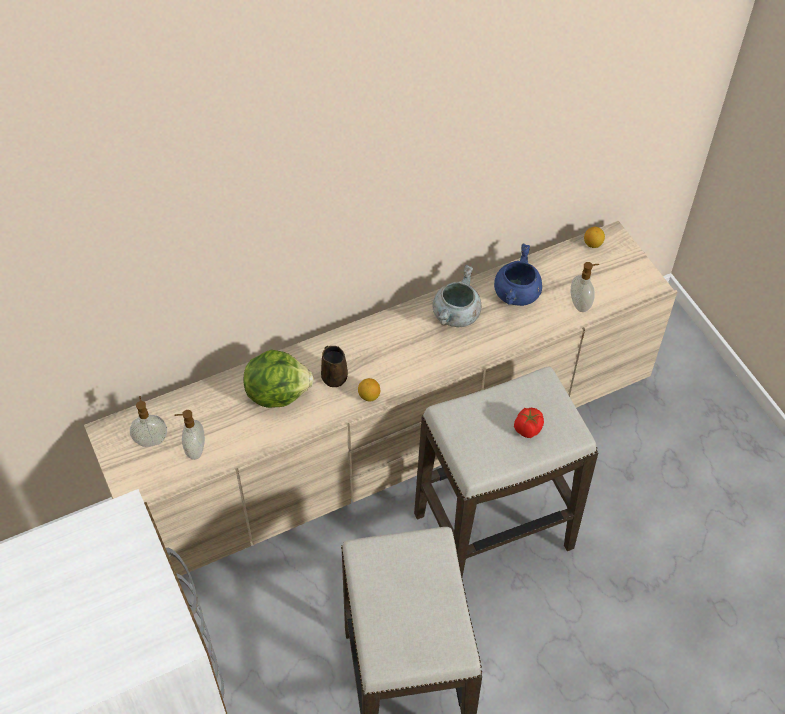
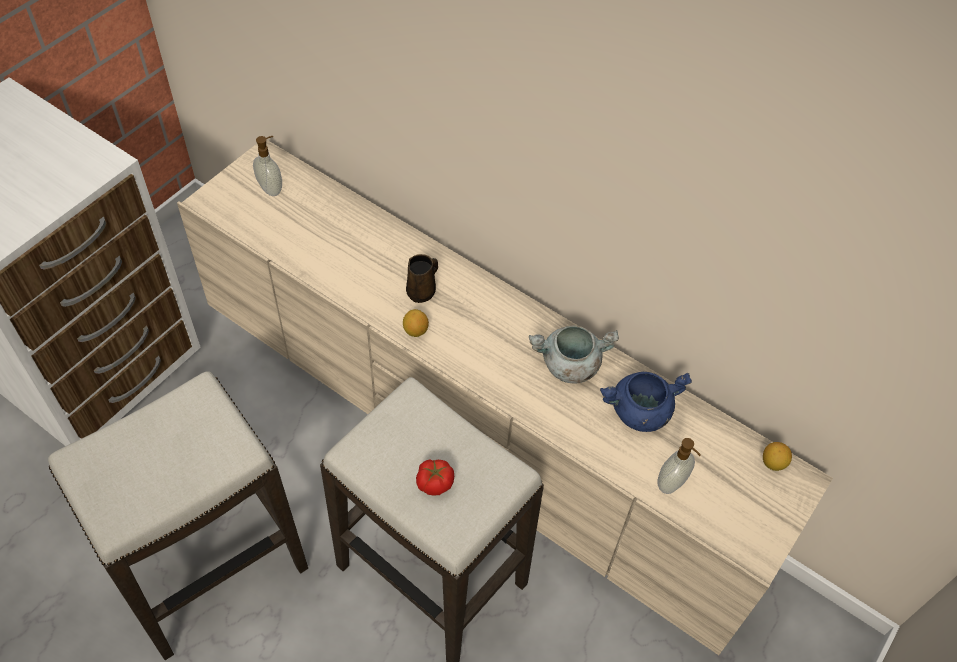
camera: 60 degrees right, 0 degrees up
soap dispenser [174,410,205,460] -> none
lettuce [243,349,314,408] -> none

